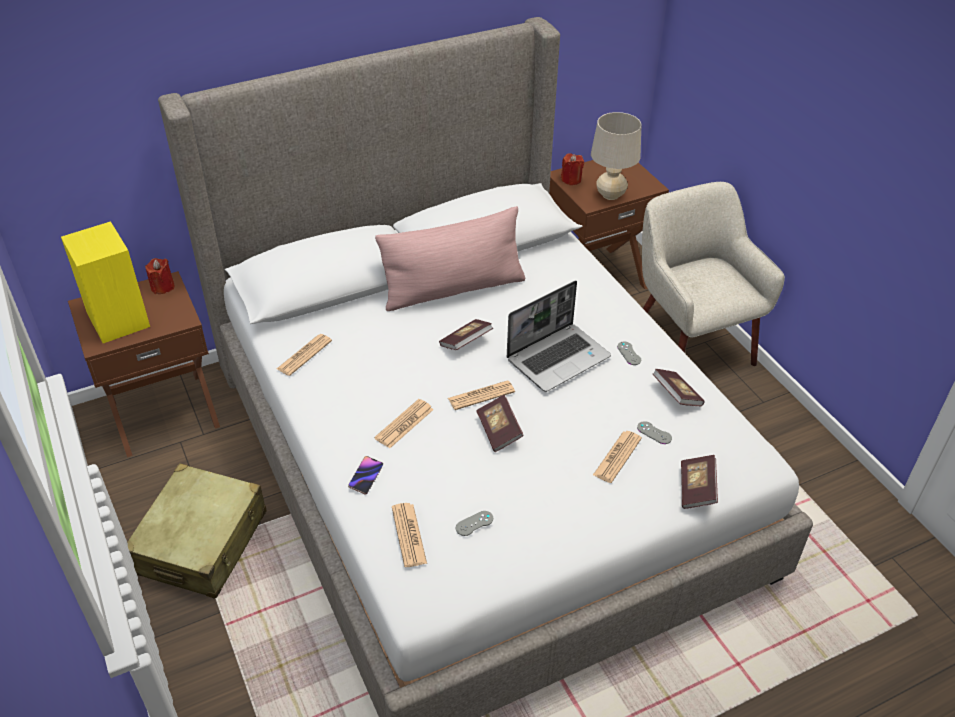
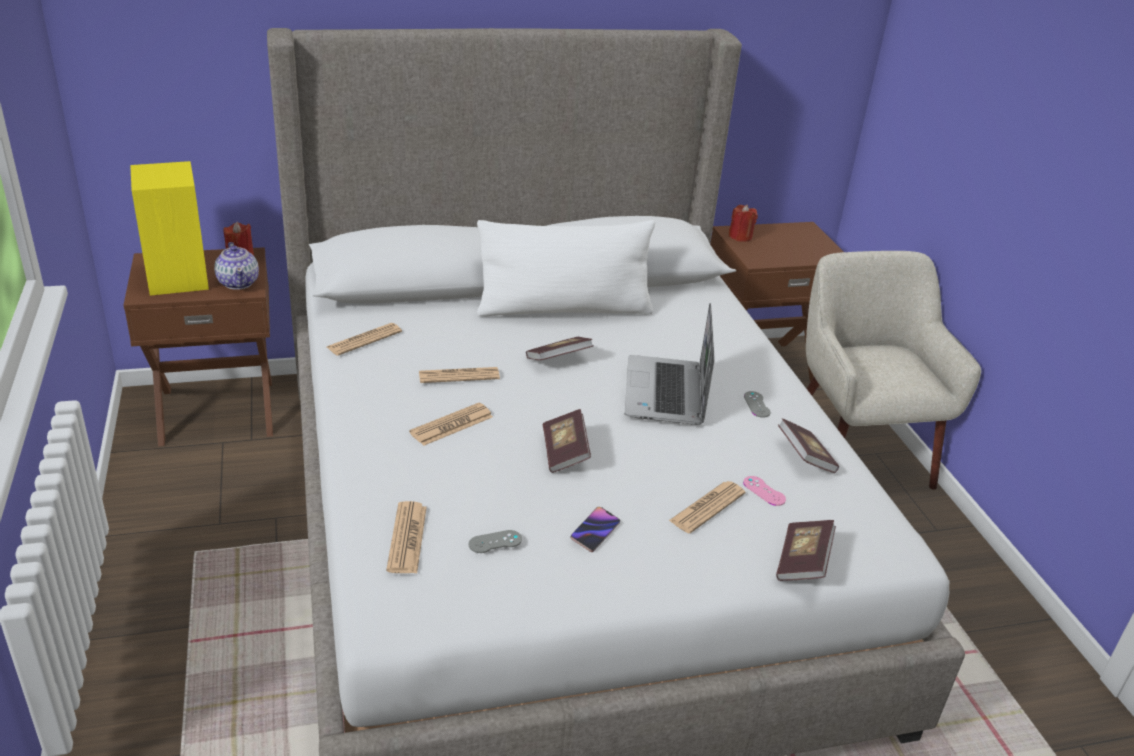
camera: 10 degrees right, 10 degrees down
beige suitcase [127,463,267,599] -> none
phone [348,456,383,495] -> phone moved to [570,507,620,552]
pink pillow [375,206,525,311] -> white pillow [477,220,655,317]
newspaper [448,381,515,410] -> newspaper moved to [419,367,500,383]
laptop [507,280,611,392] -> laptop turned 120 degrees clockwise [625,303,715,425]
beige table lamp [591,112,641,200] -> none
grey game controller [637,421,672,444] -> pink game controller [743,476,786,506]
none -> teapot [214,242,259,290]

